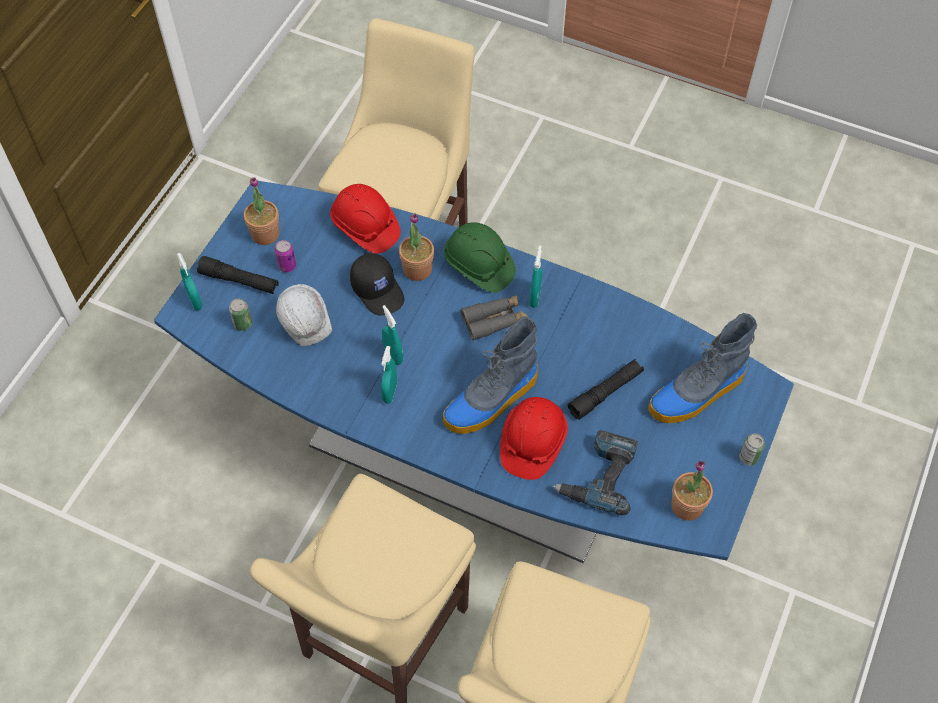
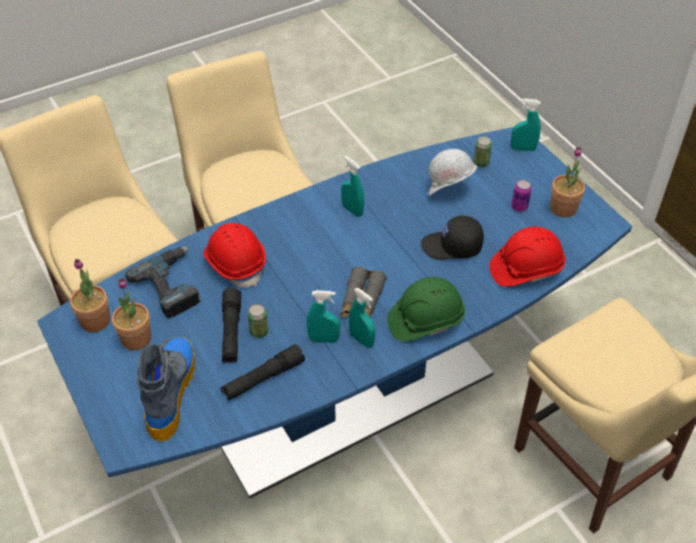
camera: 125 degrees right, 10 degrees down
black flashlight [197,256,279,294] -> black flashlight moved to [220,344,305,401]
turquoise spray bottle [382,305,403,365] -> turquoise spray bottle moved to [307,290,340,343]
potted plant [399,213,434,281] -> potted plant moved to [112,278,151,350]
boot [443,317,538,434] -> none
can [739,433,765,466] -> can moved to [248,304,269,338]

